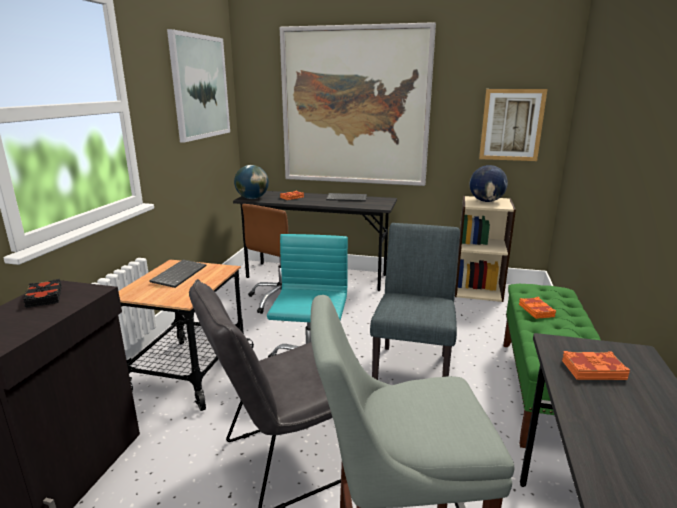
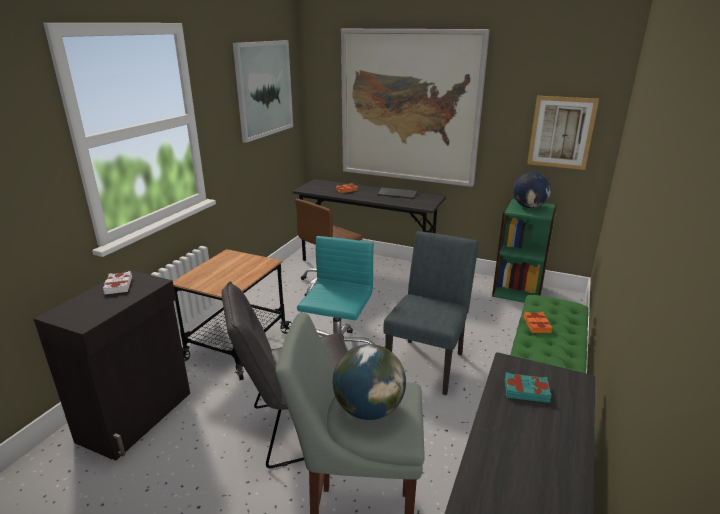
camera: 10 degrees right, 5 degrees up
black book [23,279,62,308] -> white book [103,271,132,294]
keyboard [149,260,206,288] -> none
globe [234,165,269,199] -> globe moved to [333,344,406,420]
beige bookcase [455,196,516,302] -> green bookcase [492,199,557,303]
orange book [562,351,630,380] -> turquoise book [505,372,551,403]

